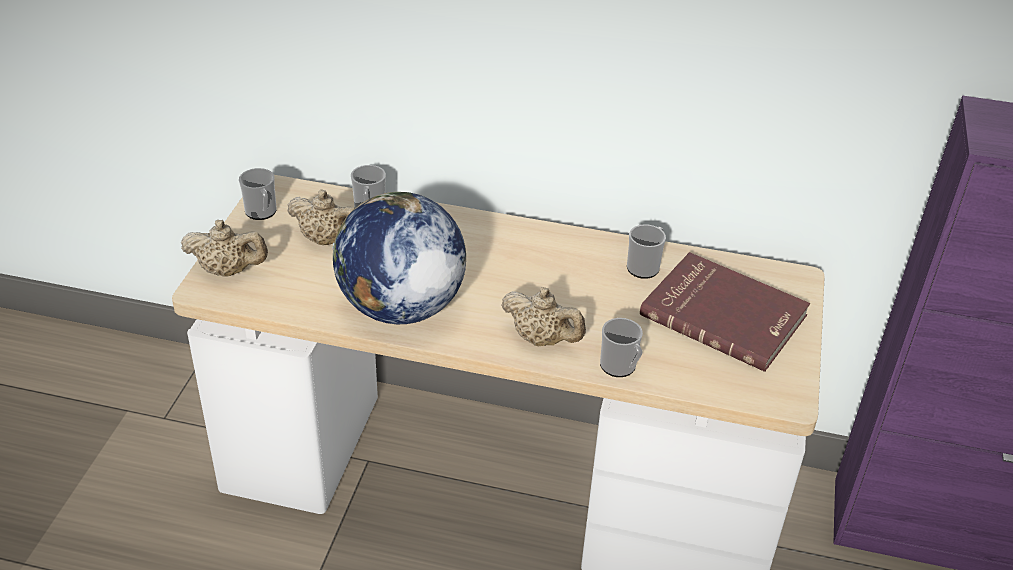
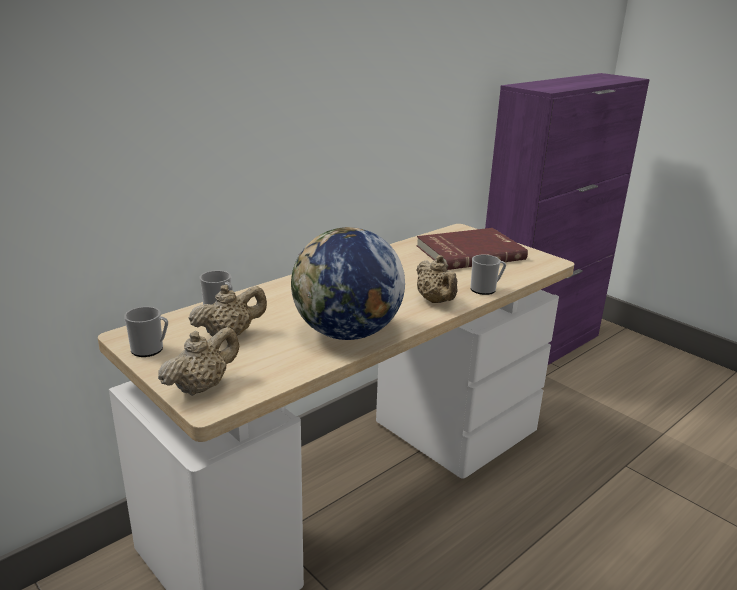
camera: 55 degrees left, 15 degrees down
beige teapot [501,287,586,346] -> beige teapot turned 90 degrees clockwise [416,255,457,303]
mug [627,224,666,279] -> none

